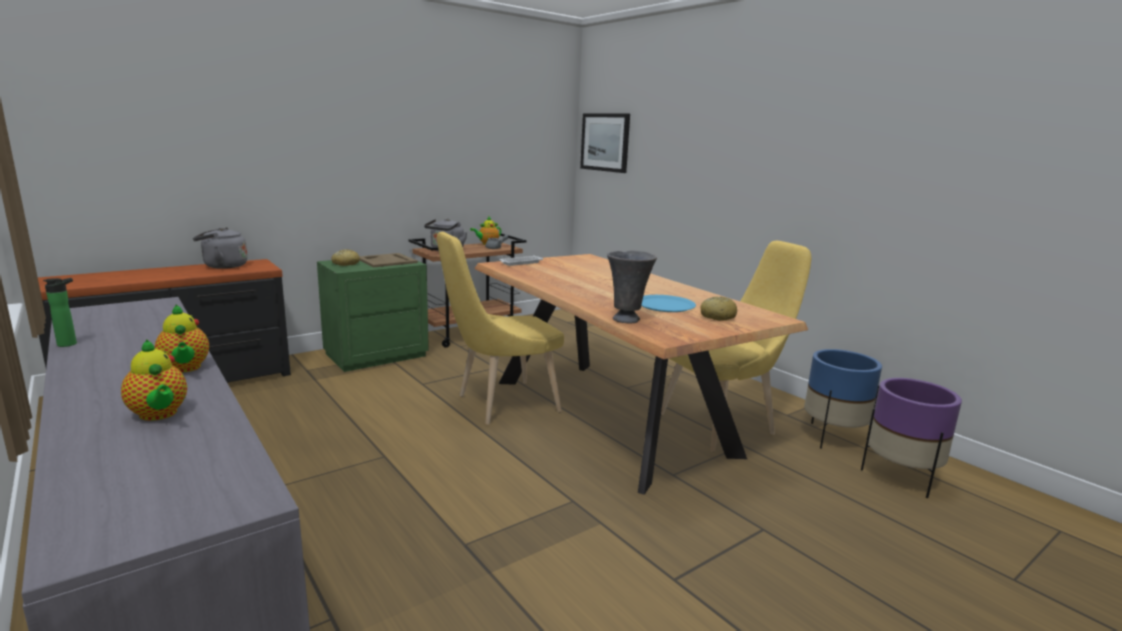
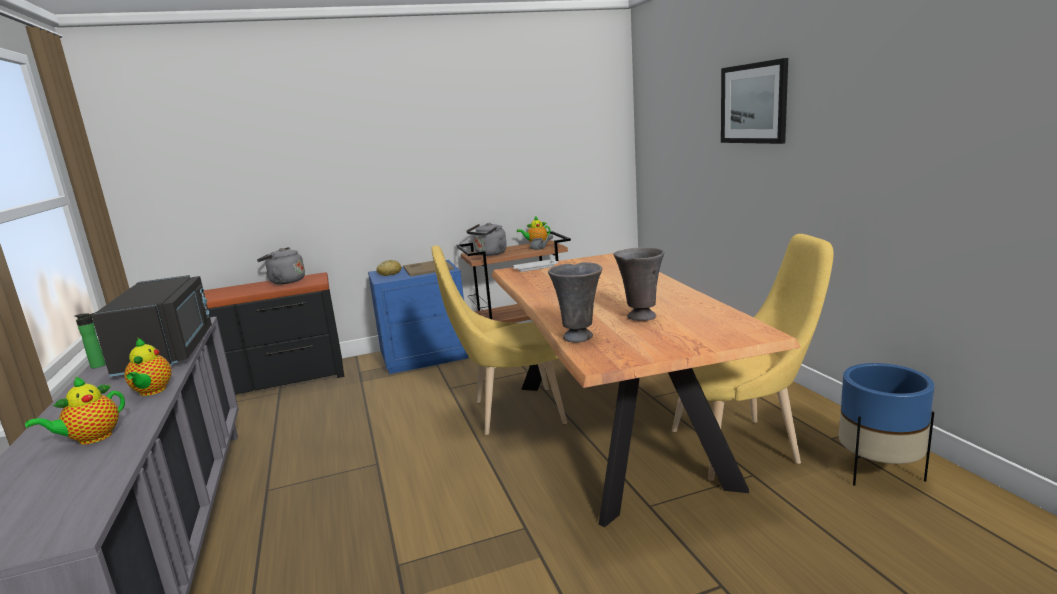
camera: 20 degrees right, 0 degrees up
teapot [121,339,187,421] -> teapot turned 60 degrees clockwise [25,377,125,445]
green nightstand [317,260,429,372] -> blue nightstand [368,260,468,374]
picture [580,114,630,173] -> picture moved to [721,58,788,144]
blue plate [641,295,696,312] -> grey vase [613,248,664,321]
bread [701,296,737,321] -> none
purple planter [861,378,962,498] -> none
none -> black microwave [91,275,212,377]

